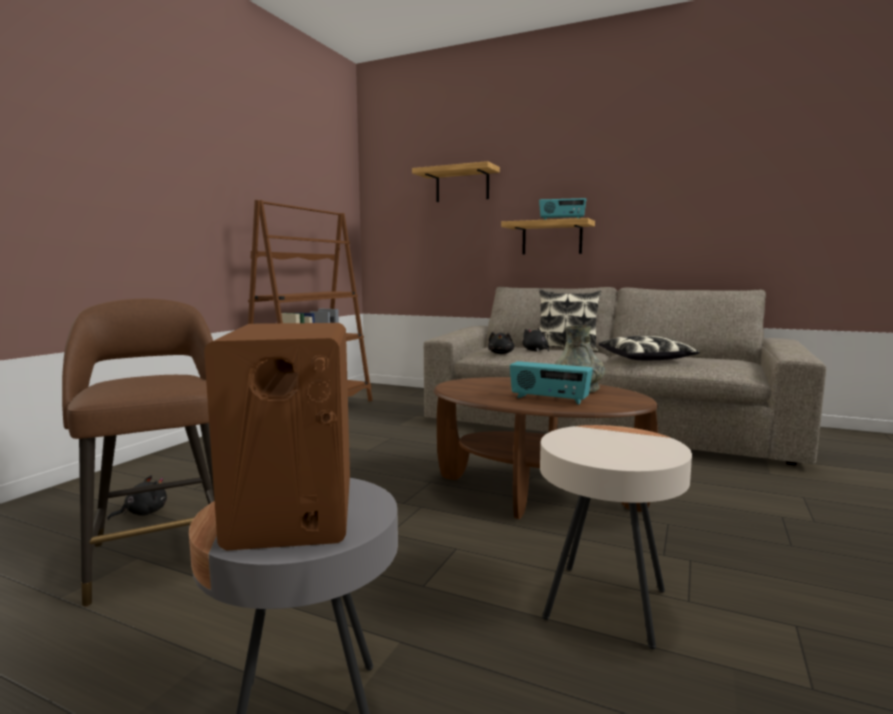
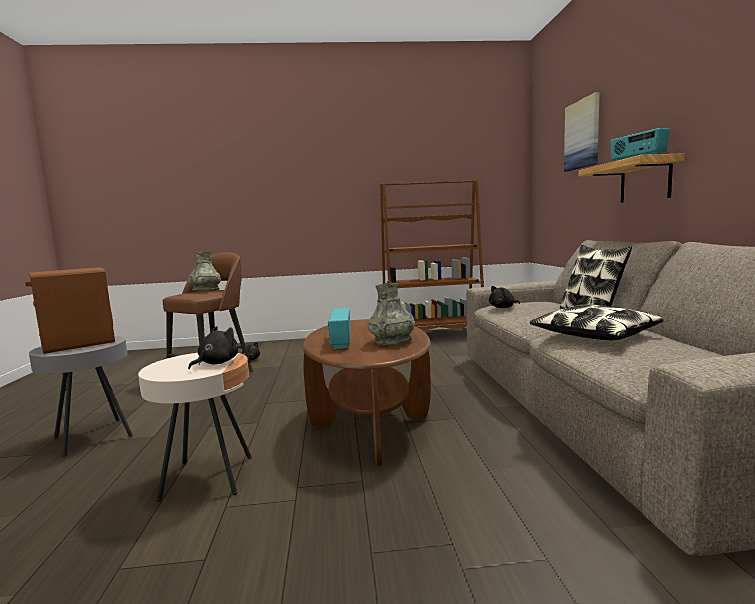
camera: 60 degrees right, 0 degrees up
shelf [412,161,500,202] -> picture [564,92,600,172]
black plush toy [523,328,549,352] -> black plush toy moved to [188,326,238,369]
none -> grey vase [188,252,221,291]

